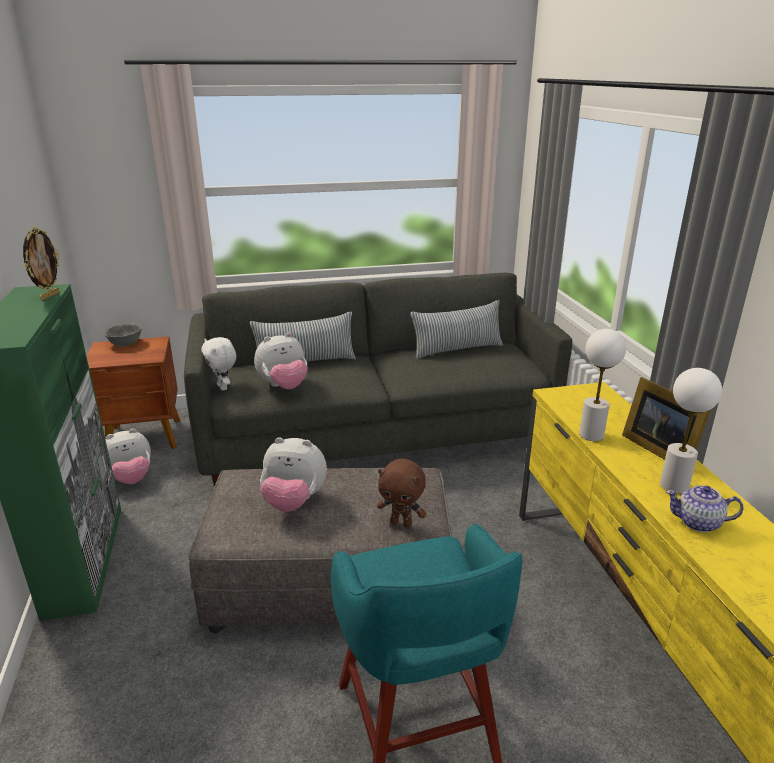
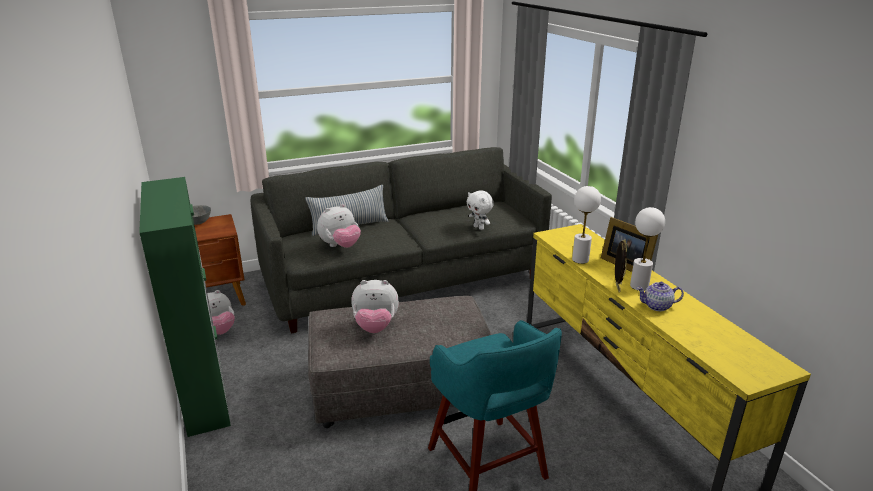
camera: 10 degrees left, 0 degrees up
picture frame [23,226,60,300] -> picture frame moved to [615,239,627,292]
white plush toy [201,337,236,391] -> white plush toy moved to [467,190,494,230]
brown plush toy [377,459,426,528] -> none
pillow [410,300,503,359] -> none

